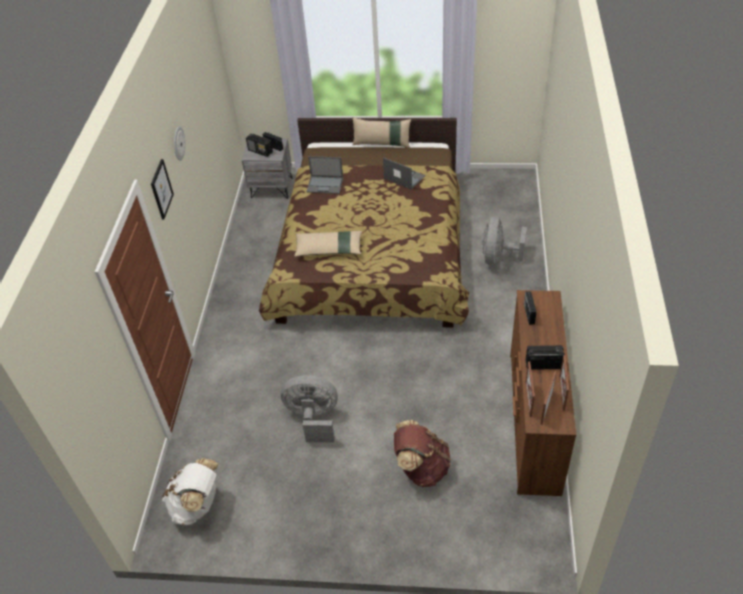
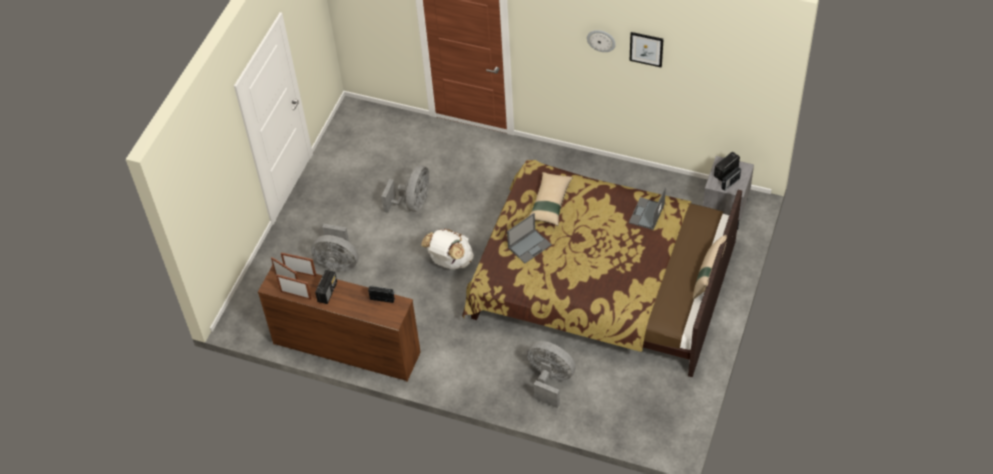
camera: 105 degrees right, 5 degrees up
picture [151,159,174,219] -> picture moved to [629,32,664,67]
white backpack [162,458,218,525] -> white backpack moved to [421,229,474,269]
laptop [383,157,425,190] -> laptop moved to [507,213,552,263]
brown backpack [394,420,451,487] -> grey fan [311,224,358,271]

